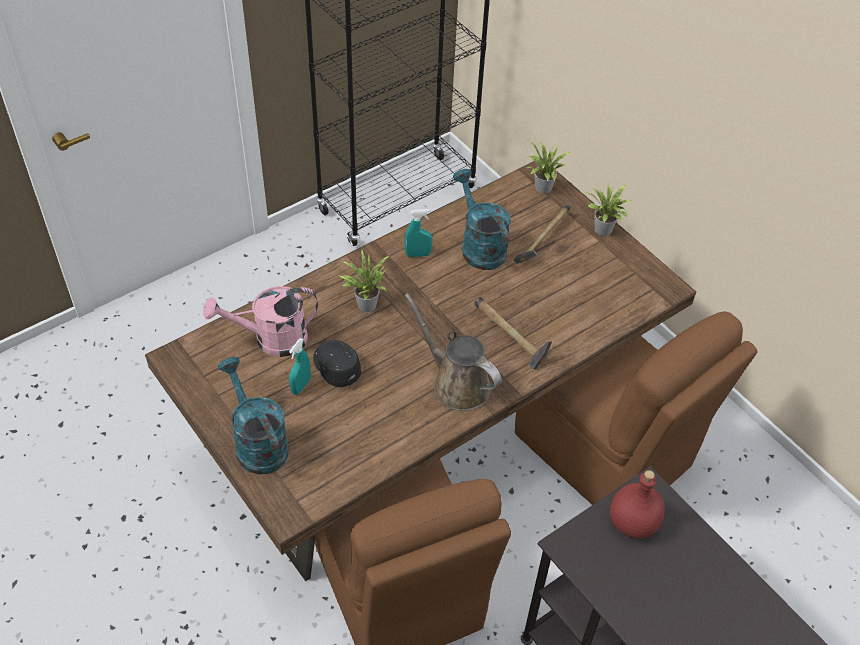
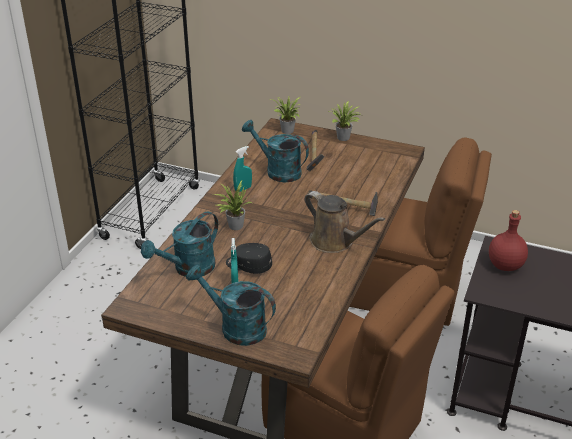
camera: 30 degrees left, 15 degrees down
pink watering can [203,286,318,357] -> turquoise watering can [141,212,218,277]
brown watering can [404,293,501,411] -> brown watering can turned 150 degrees counterclockwise [305,191,385,253]

